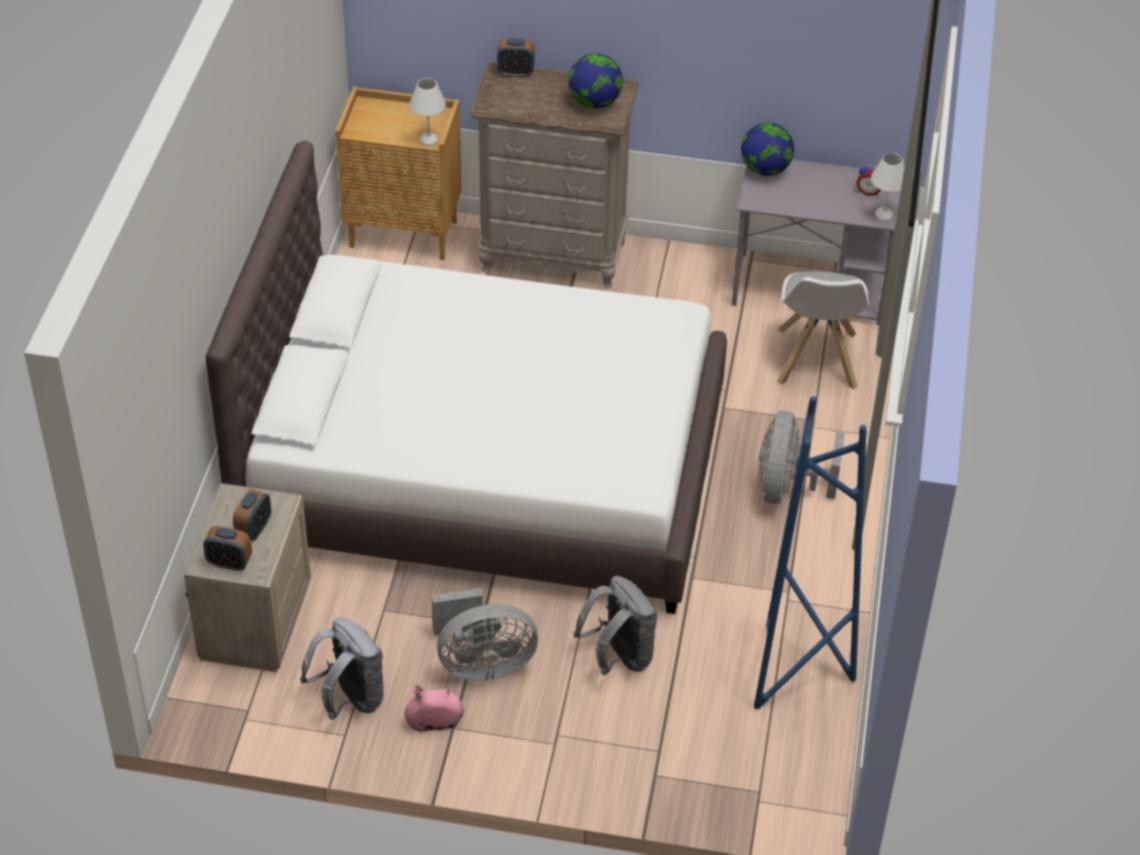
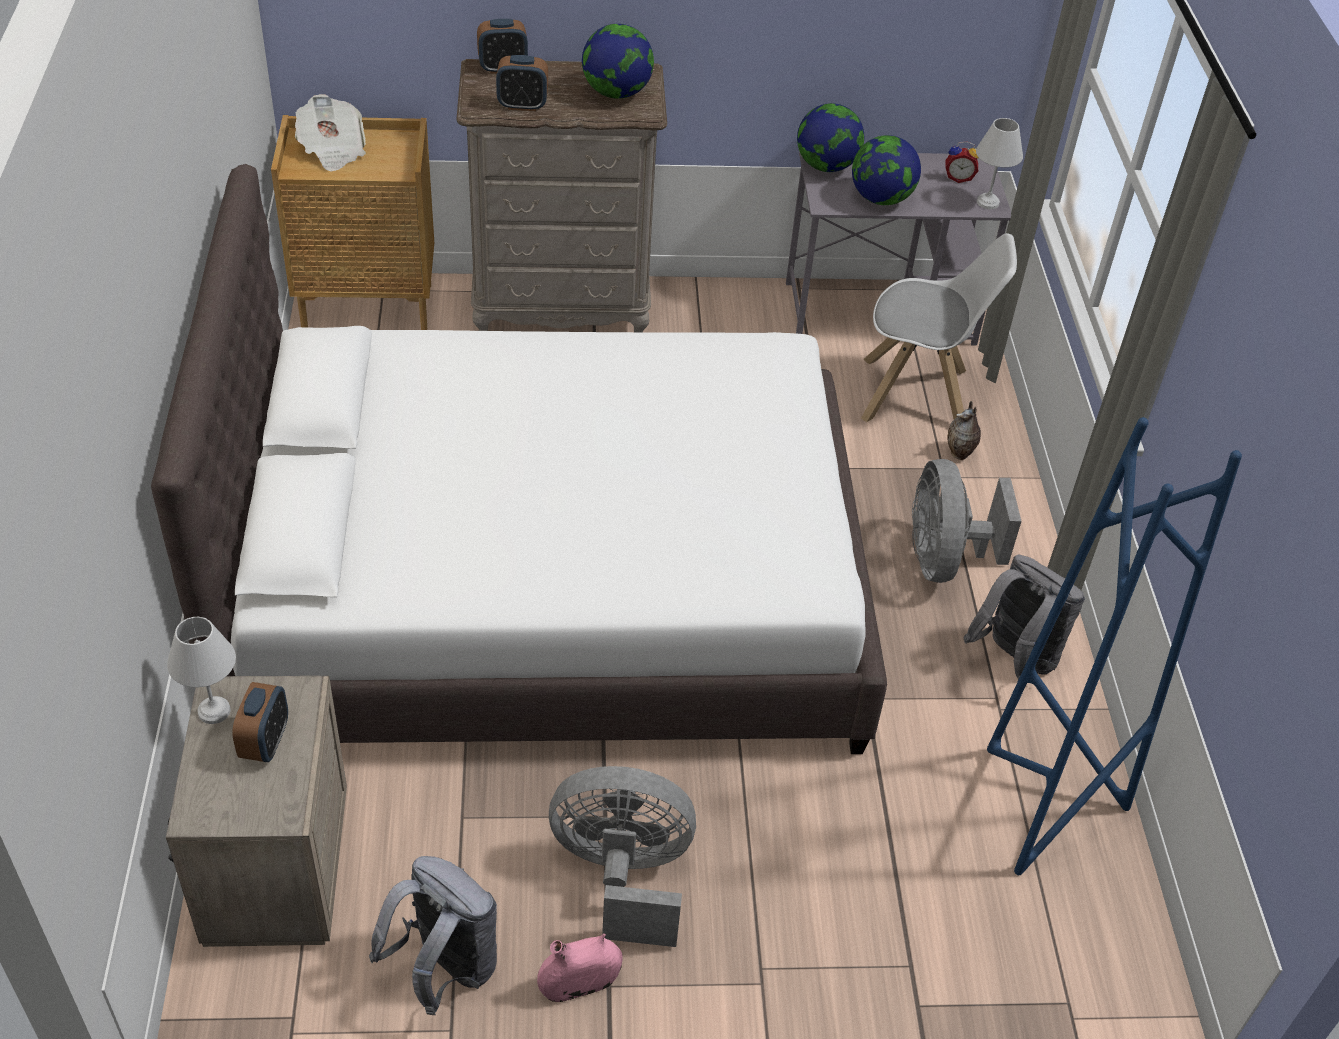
camera: 15 degrees left, 0 degrees up
alarm clock [203,526,252,571] -> alarm clock moved to [496,55,548,111]
white table lamp [409,78,446,146] -> white table lamp moved to [167,617,236,724]
grey fan [432,588,538,681] -> grey fan turned 150 degrees counterclockwise [549,766,696,947]
grey backpack [574,576,658,675] -> grey backpack moved to [964,554,1085,680]
chair [777,271,869,389] -> chair turned 75 degrees counterclockwise [861,233,1017,422]
none -> newspaper [295,94,366,172]
none -> globe [852,135,921,205]
none -> vase [947,401,981,460]

